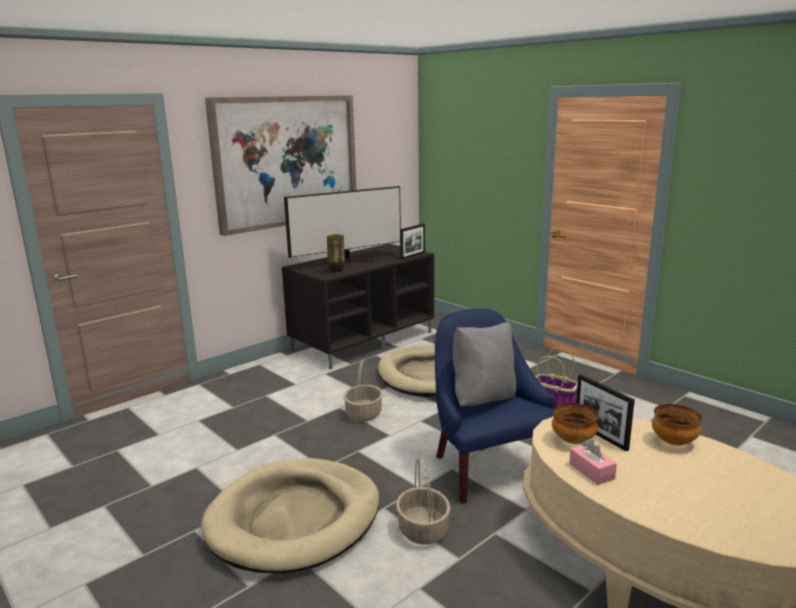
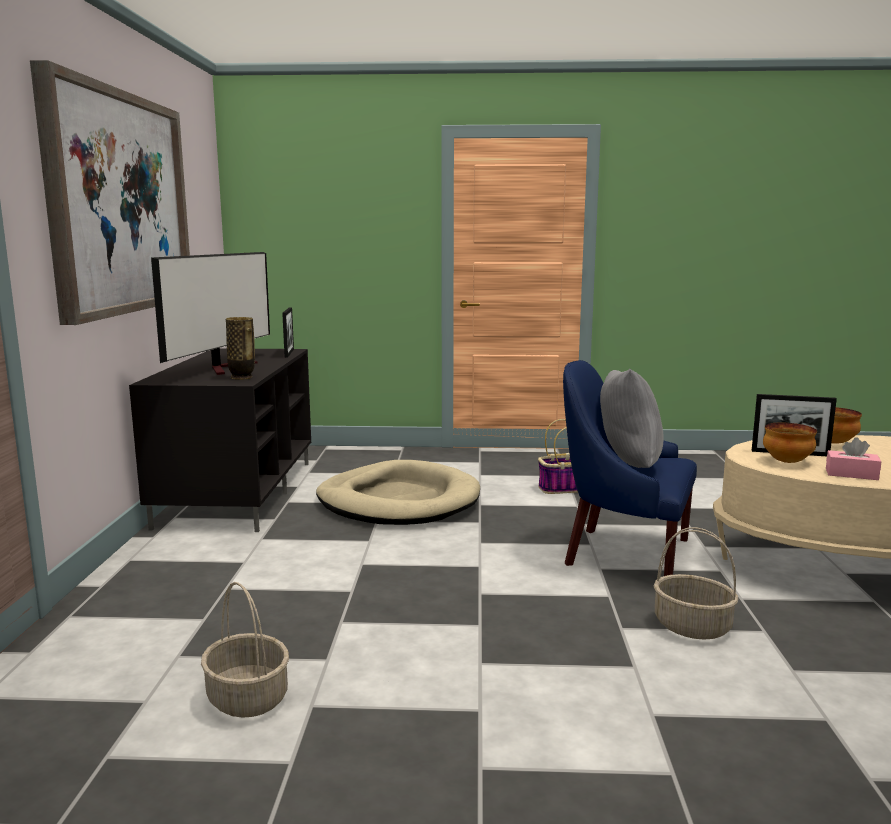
camera: 45 degrees left, 5 degrees down
beige dog bed [201,458,379,573] -> none
basket [344,359,383,422] -> basket moved to [201,582,289,718]

